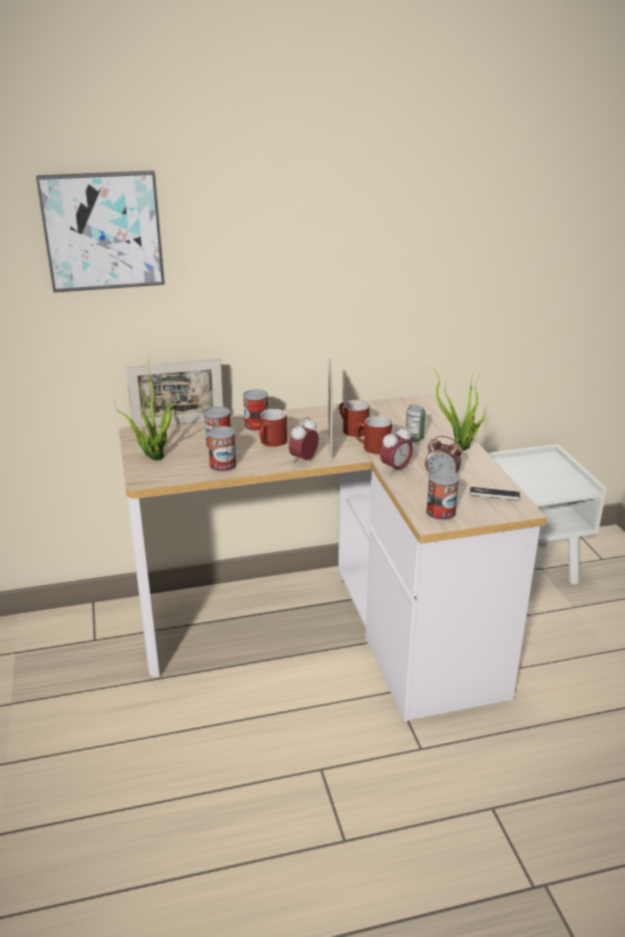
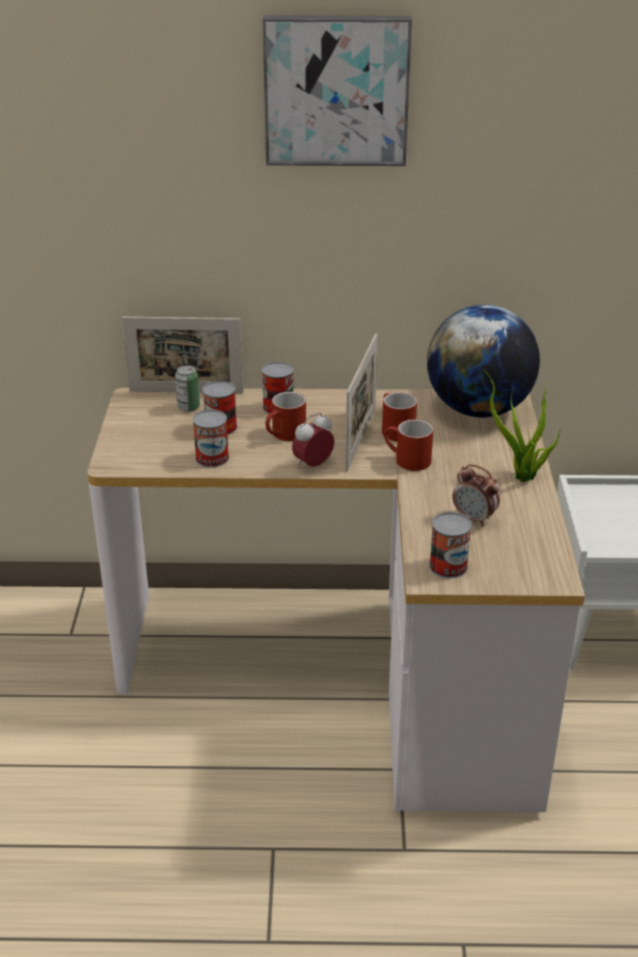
camera: 15 degrees right, 5 degrees up
picture [36,170,165,293] -> picture moved to [263,15,412,166]
potted plant [114,356,179,460] -> none
alarm clock [380,425,413,475] -> none
can [406,404,425,442] -> can moved to [175,365,200,412]
phone [469,487,521,499] -> none
none -> globe [427,305,540,417]

